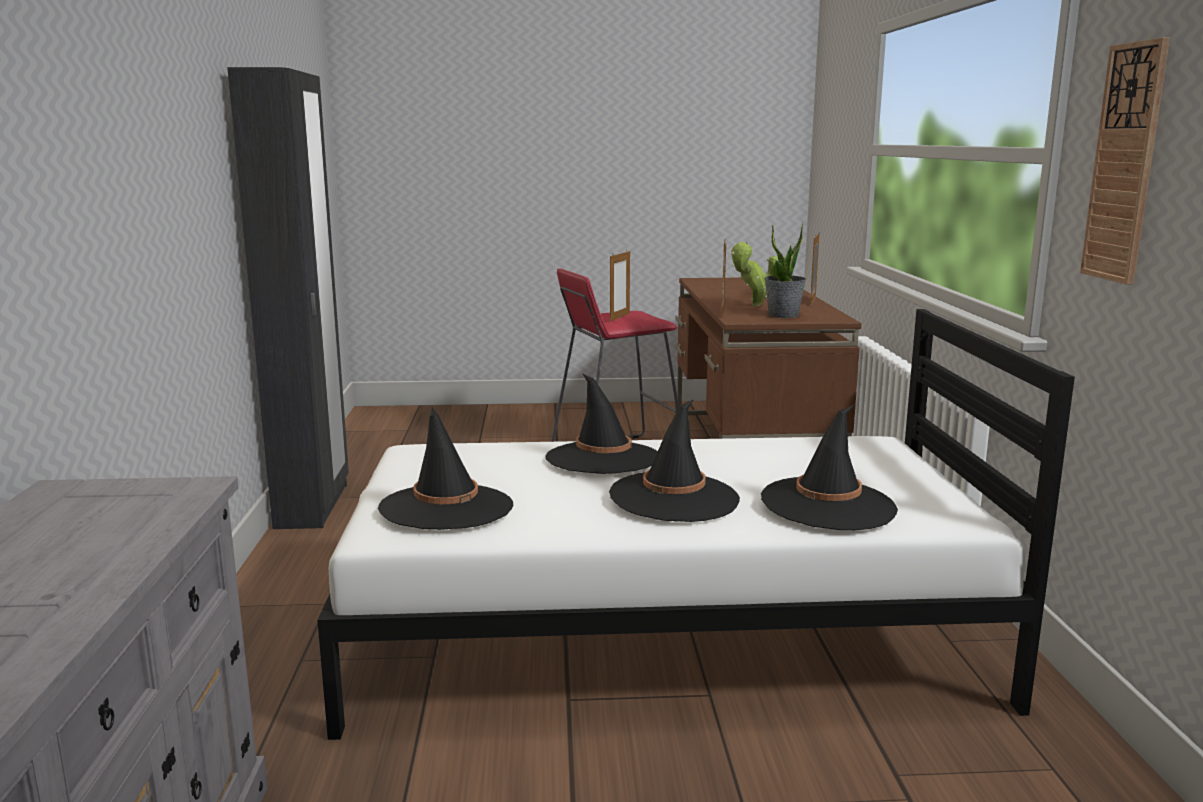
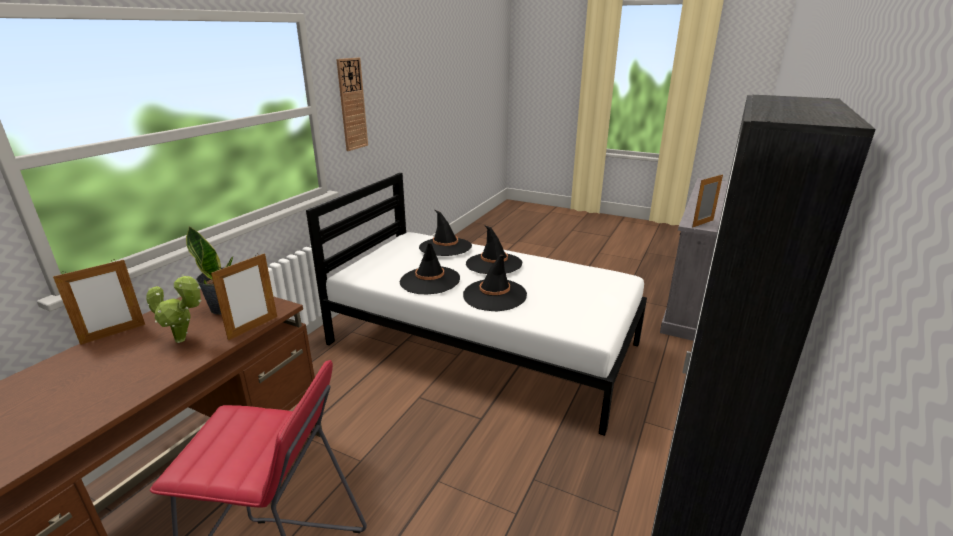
camera: 150 degrees left, 10 degrees up
black hat [378,406,514,530] -> black hat moved to [400,243,460,295]
picture frame [610,251,630,322] -> picture frame moved to [692,174,723,228]

